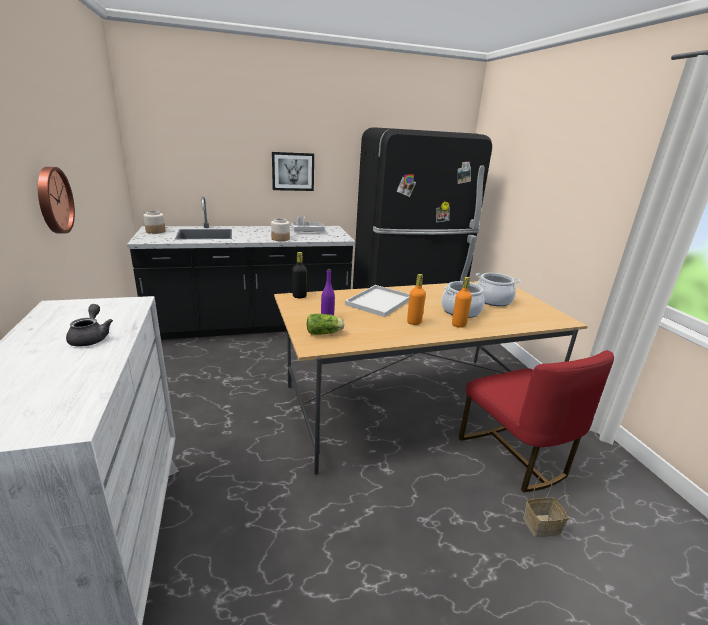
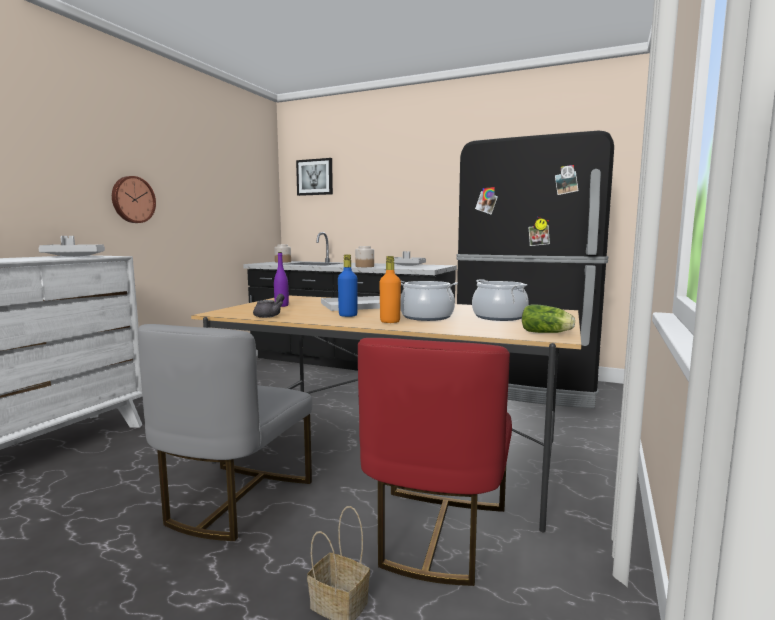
camera: 40 degrees right, 15 degrees down
grey teapot [66,304,113,346] -> grey teapot moved to [253,294,285,318]
picture [272,152,314,191] -> picture moved to [296,158,333,196]
black bottle [292,252,307,298] -> none
lettuce [306,314,345,335] -> lettuce moved to [522,304,575,333]
orange bottle [407,274,426,325] -> blue bottle [338,254,358,317]
none -> grey tray [38,236,105,257]
none -> grey chair [138,324,313,541]

